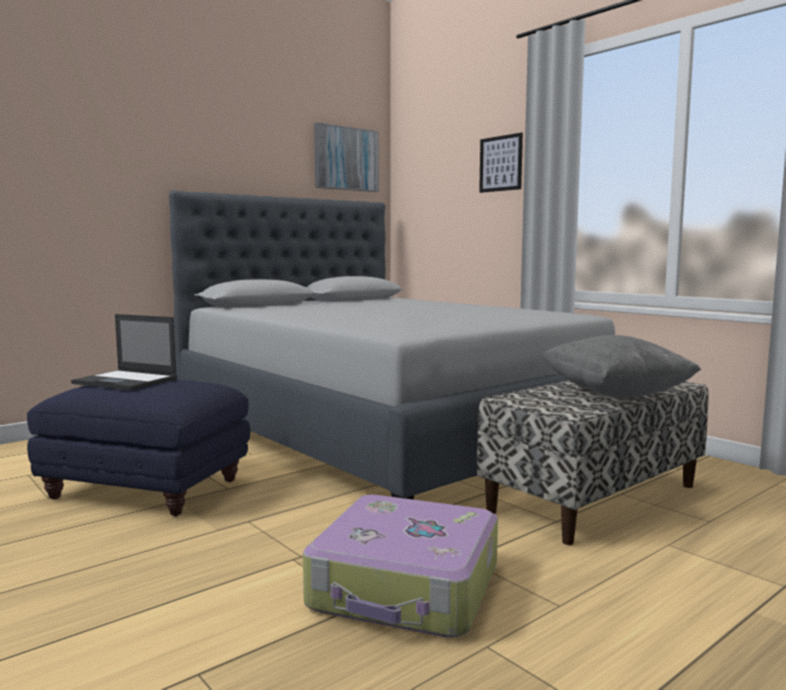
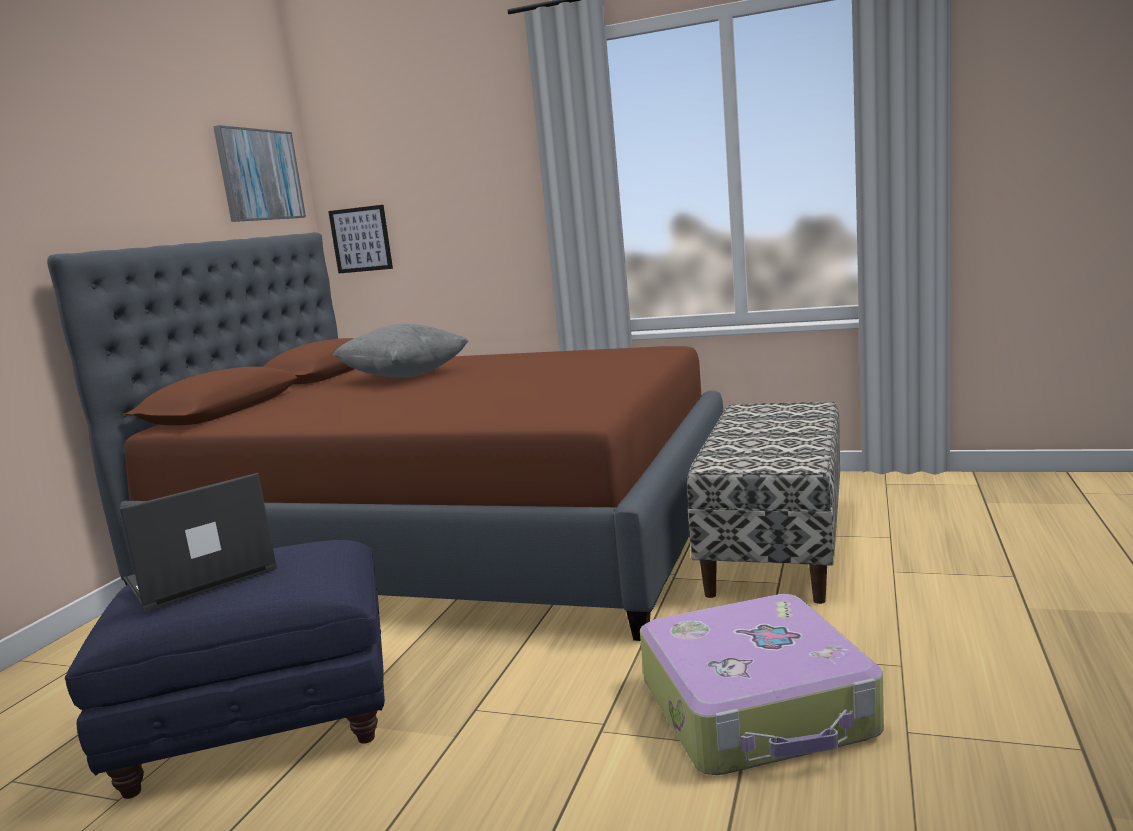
camera: 30 degrees left, 5 degrees up
laptop [71,314,177,391] -> laptop turned 150 degrees clockwise [119,473,277,611]
grey bed [169,190,615,500] -> brown bed [47,232,723,641]
picture [479,132,523,193] -> picture moved to [328,205,393,274]
grey pillow [541,335,701,397] -> grey pillow moved to [333,324,469,378]

